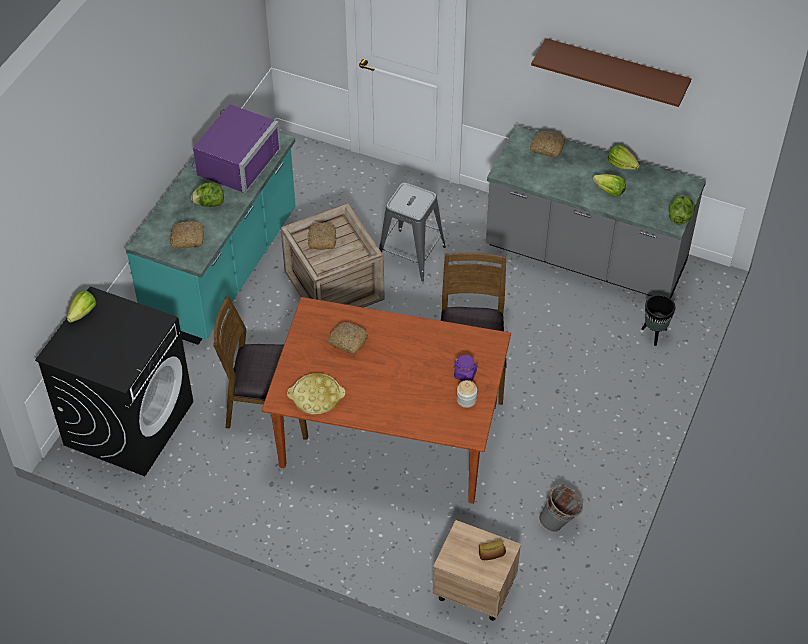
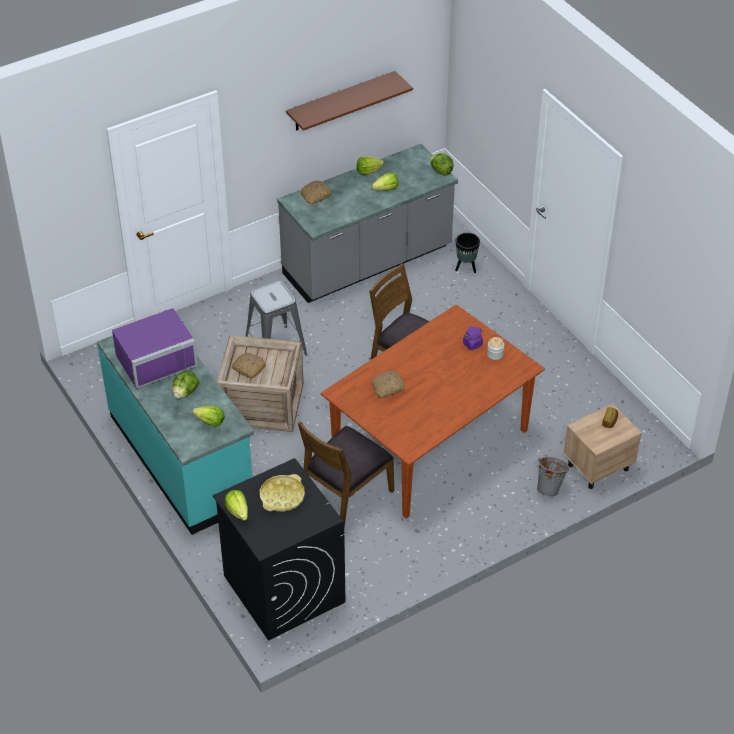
camera: 55 degrees left, 5 degrees down
bread [169,221,204,248] -> lettuce [192,406,225,427]
purple microwave [192,104,281,193] -> purple microwave turned 90 degrees clockwise [112,308,198,389]
yellow tray [287,373,345,414] -> yellow tray moved to [260,474,305,512]
grey bucket [539,484,583,532] -> grey bucket moved to [537,457,570,497]

